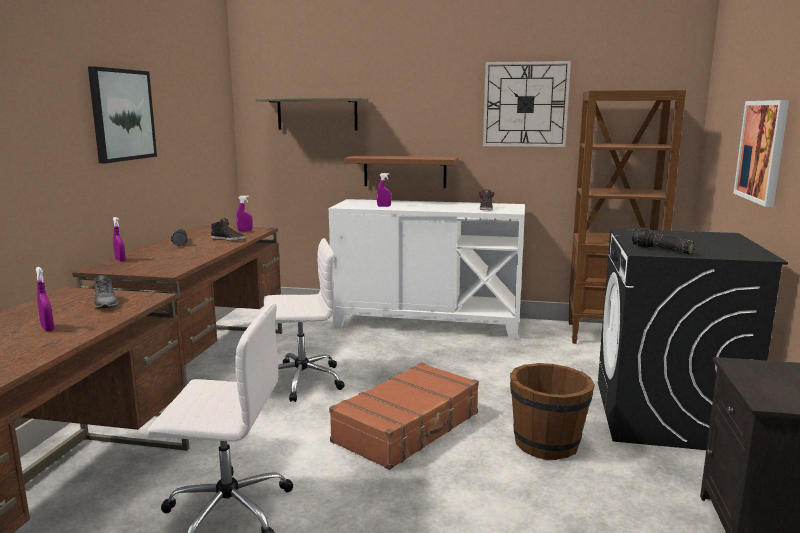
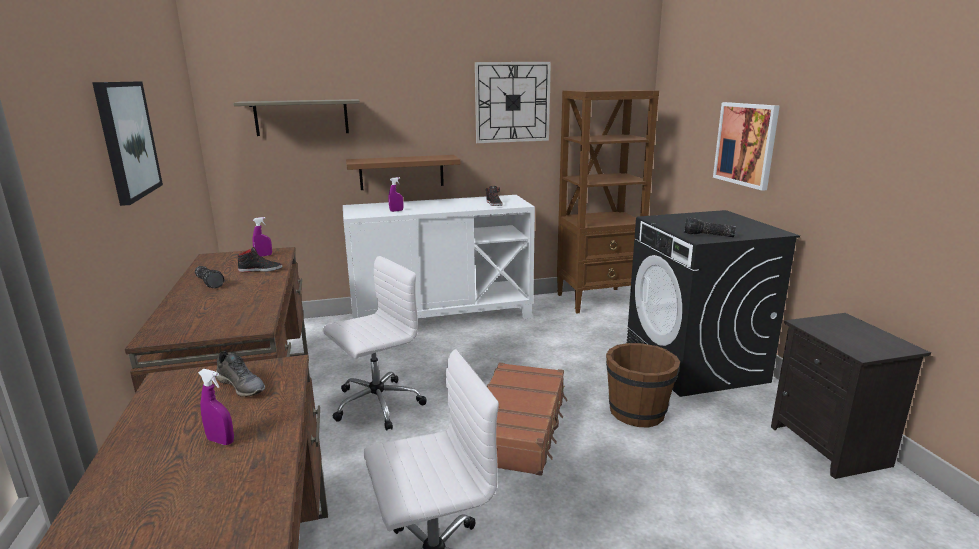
camera: 25 degrees left, 5 degrees up
purple spray bottle [113,217,125,262] -> none

